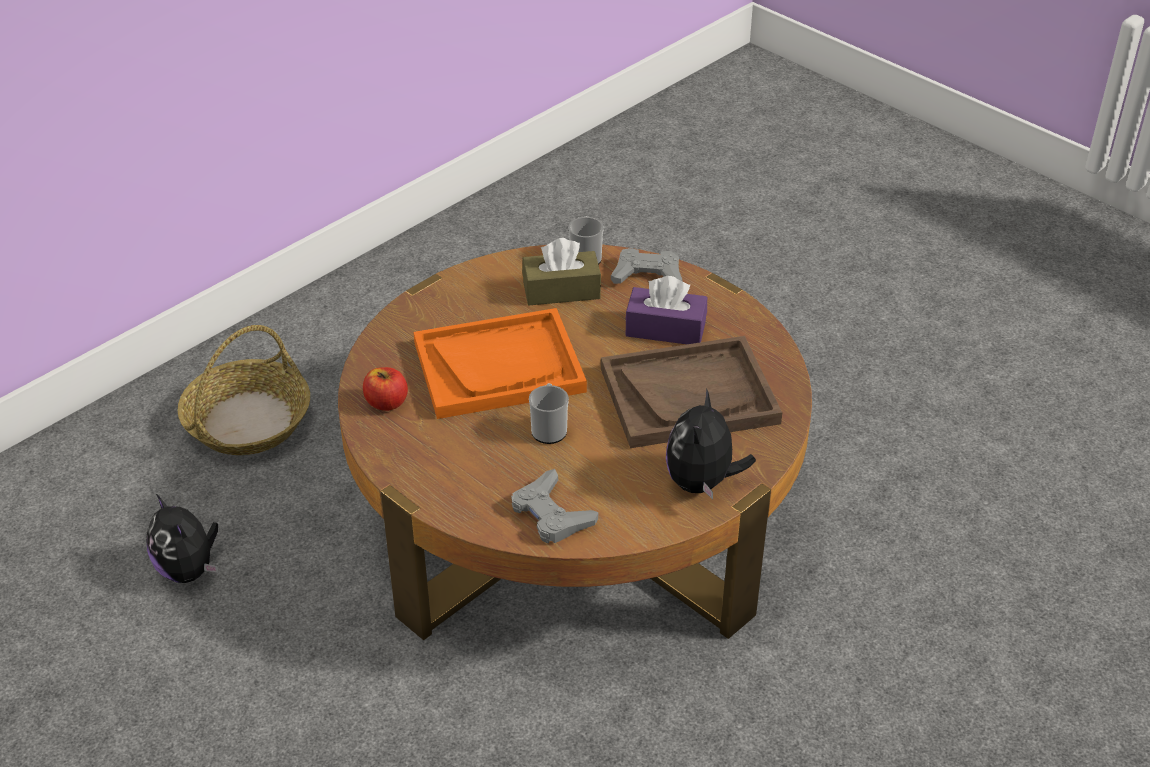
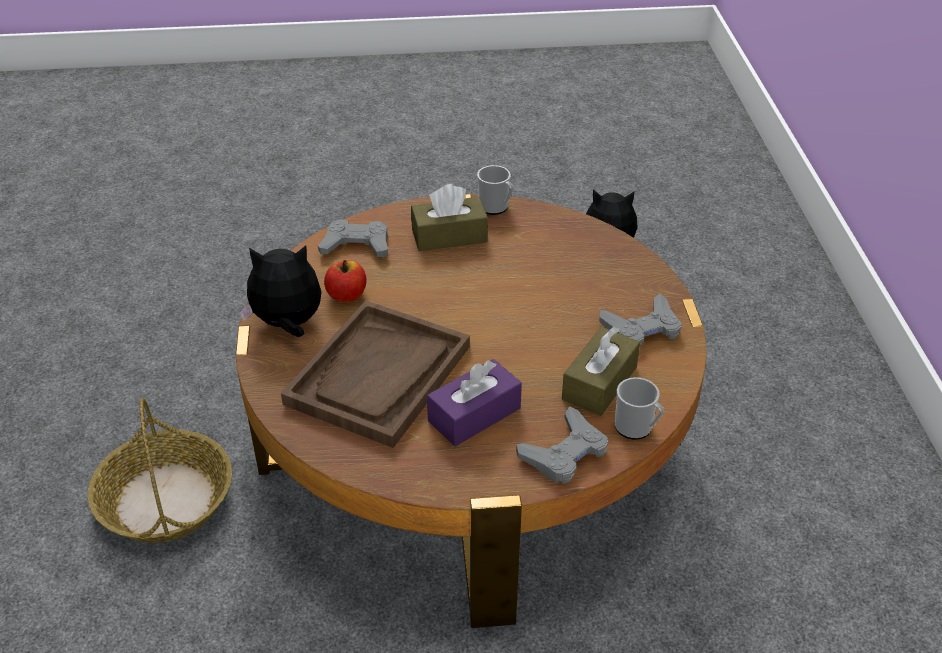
camera: 130 degrees right, 0 degrees up
basket [177,325,310,455] -> basket moved to [88,398,232,543]
apple [363,367,408,411] -> apple moved to [324,260,366,302]
orange tray [414,308,587,419] -> none
mug [529,383,569,444] -> mug moved to [477,165,513,215]
plush toy [666,388,756,500] -> plush toy turned 60 degrees counterclockwise [239,245,322,337]
none -> brown tissue box [411,184,488,251]
none -> grey game controller [599,294,682,346]

